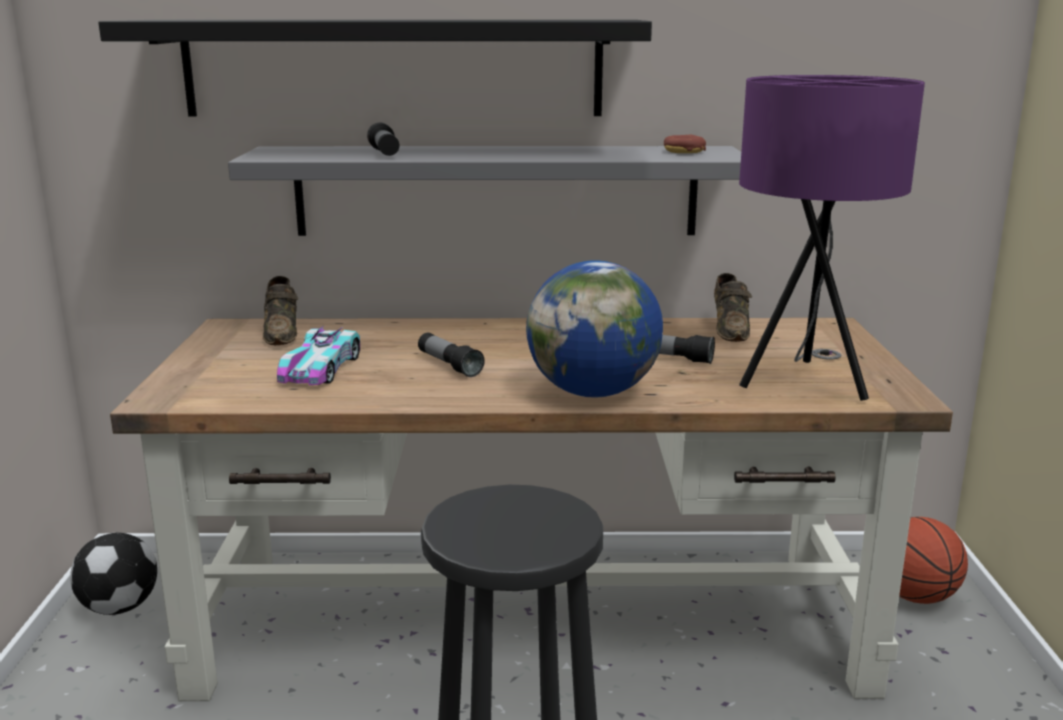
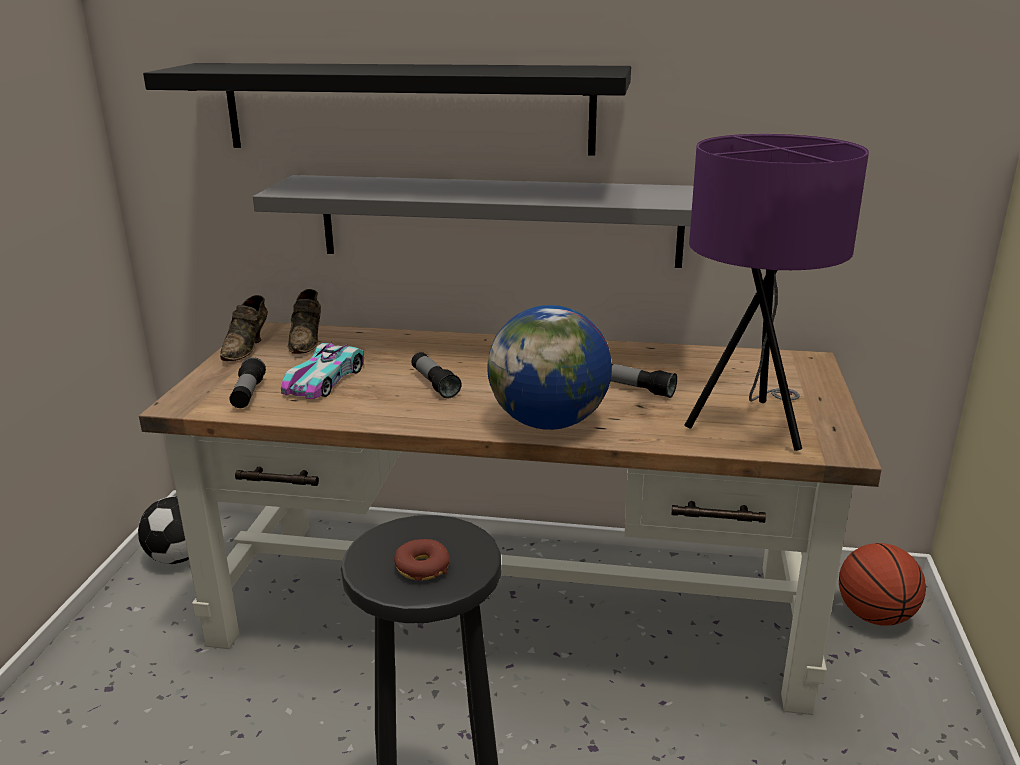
camera: 10 degrees right, 5 degrees up
flashlight [367,123,399,156] -> flashlight moved to [229,357,266,408]
donut [664,135,706,153] -> donut moved to [394,539,450,581]
brown shoe [714,273,752,342] -> brown shoe moved to [220,295,268,361]

